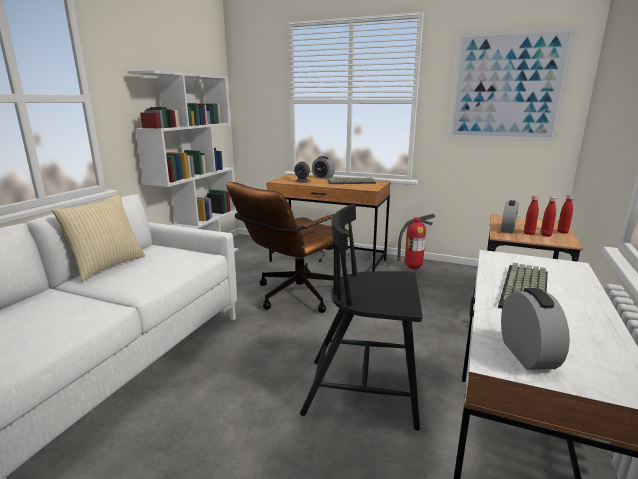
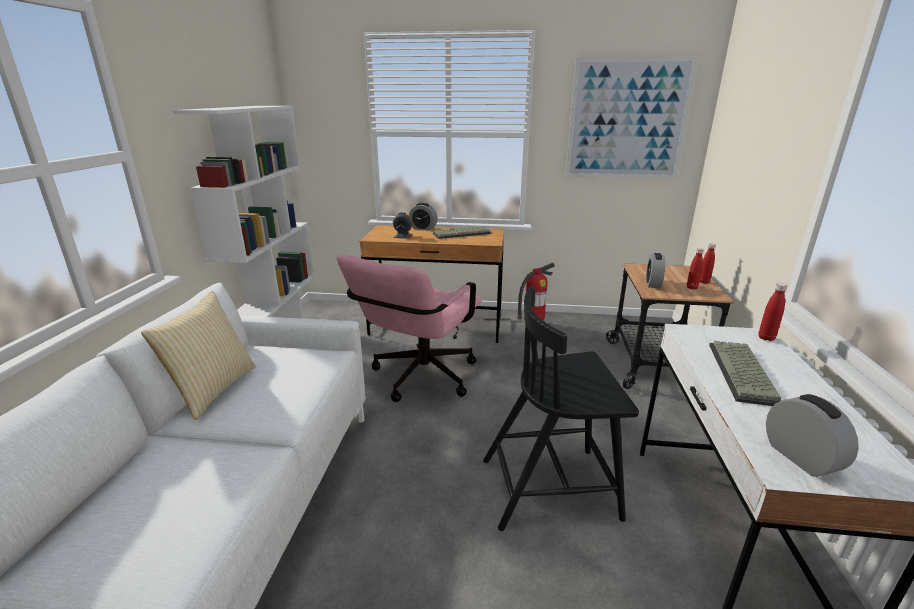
camera: 15 degrees left, 5 degrees up
brown office chair [226,182,349,313] -> pink office chair [337,255,482,402]
red bottle [524,195,539,235] -> red bottle moved to [758,283,787,341]

